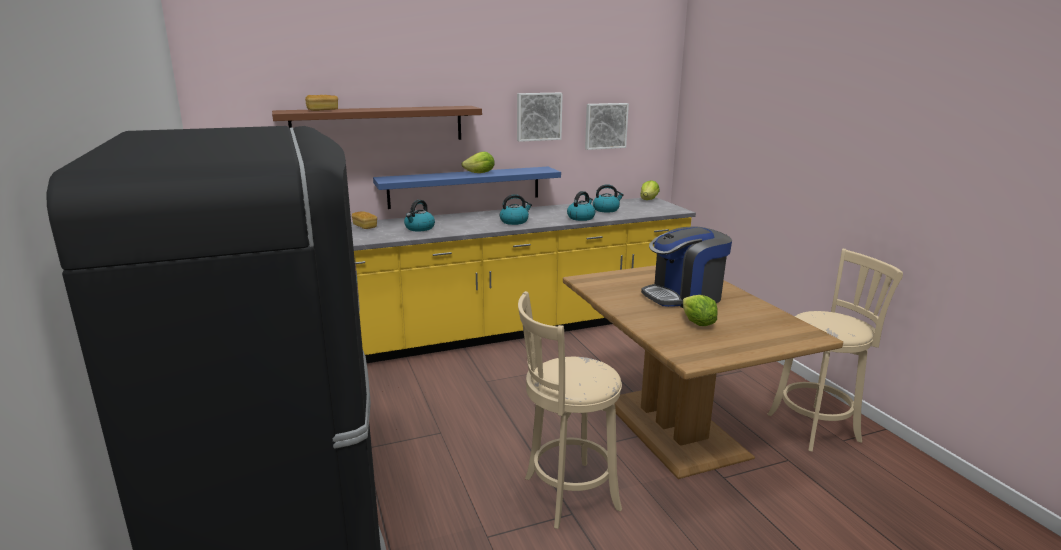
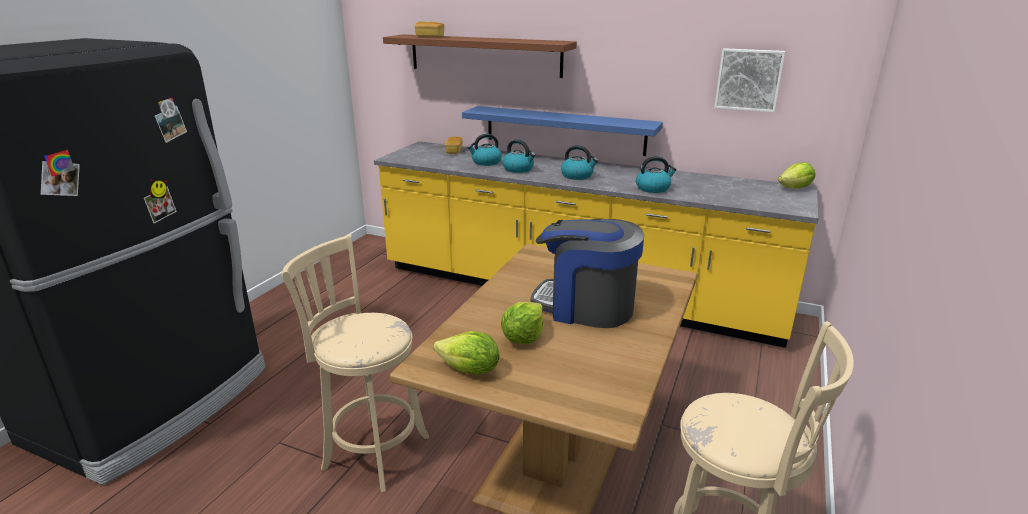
camera: 45 degrees right, 5 degrees up
lettuce [462,152,495,173] -> lettuce moved to [433,331,499,374]
picture [517,93,563,142] -> none
kettle [593,184,624,213] -> kettle moved to [503,139,536,173]

